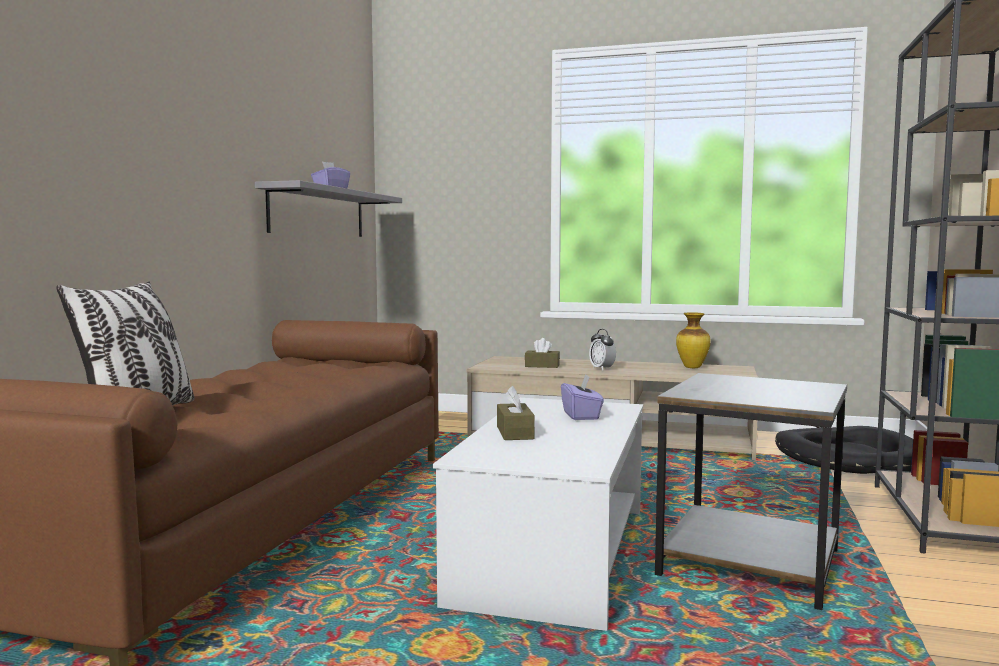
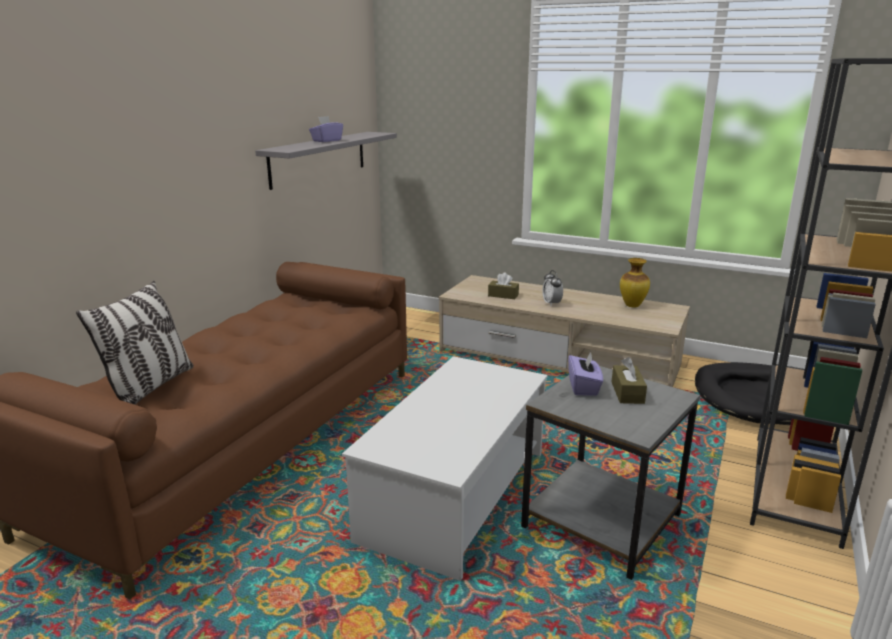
camera: 10 degrees right, 15 degrees up
brown tissue box [497,386,535,440] -> brown tissue box moved to [612,357,647,404]
purple tissue box [561,374,604,420] -> purple tissue box moved to [568,352,603,396]

